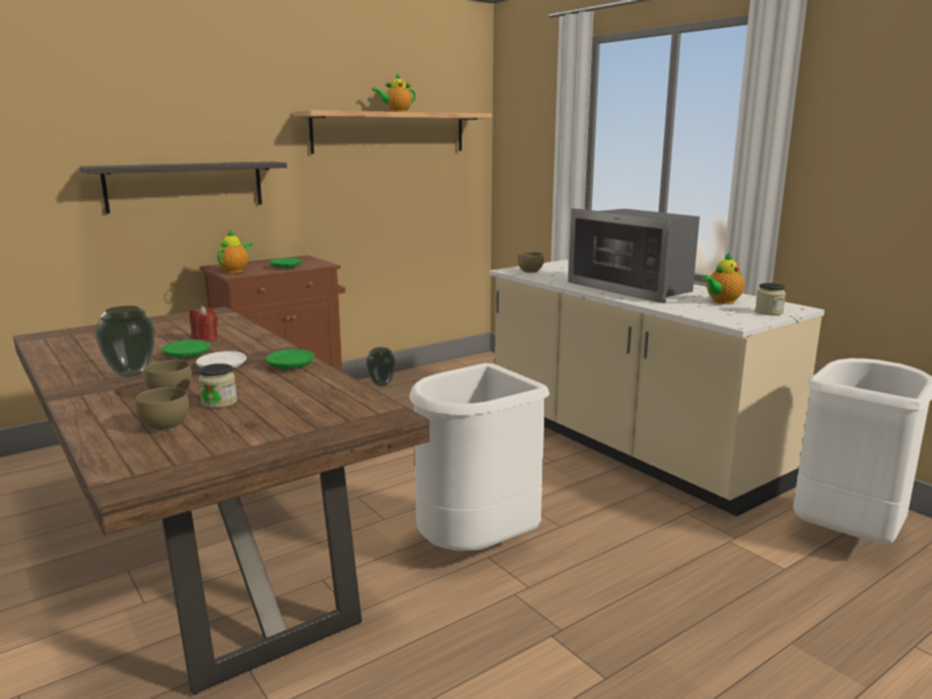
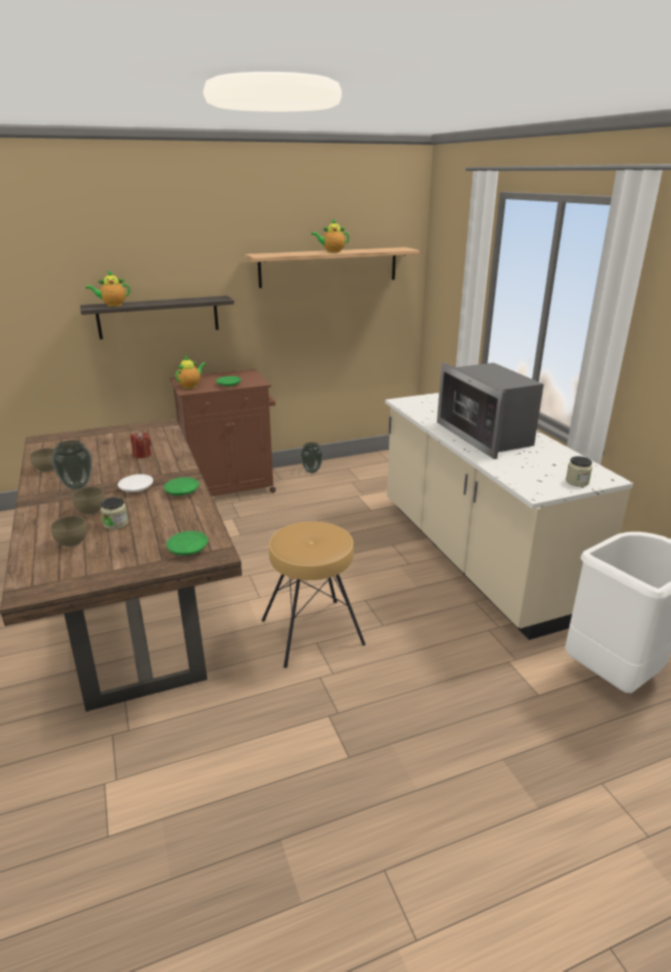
camera: 15 degrees right, 10 degrees up
green plate [163,340,211,359] -> green plate moved to [166,531,208,555]
white trash can [409,363,550,551] -> brown stool [262,522,366,668]
brown bowl [517,252,544,273] -> brown bowl moved to [30,448,54,472]
teapot [703,252,745,304] -> teapot moved to [86,270,130,307]

